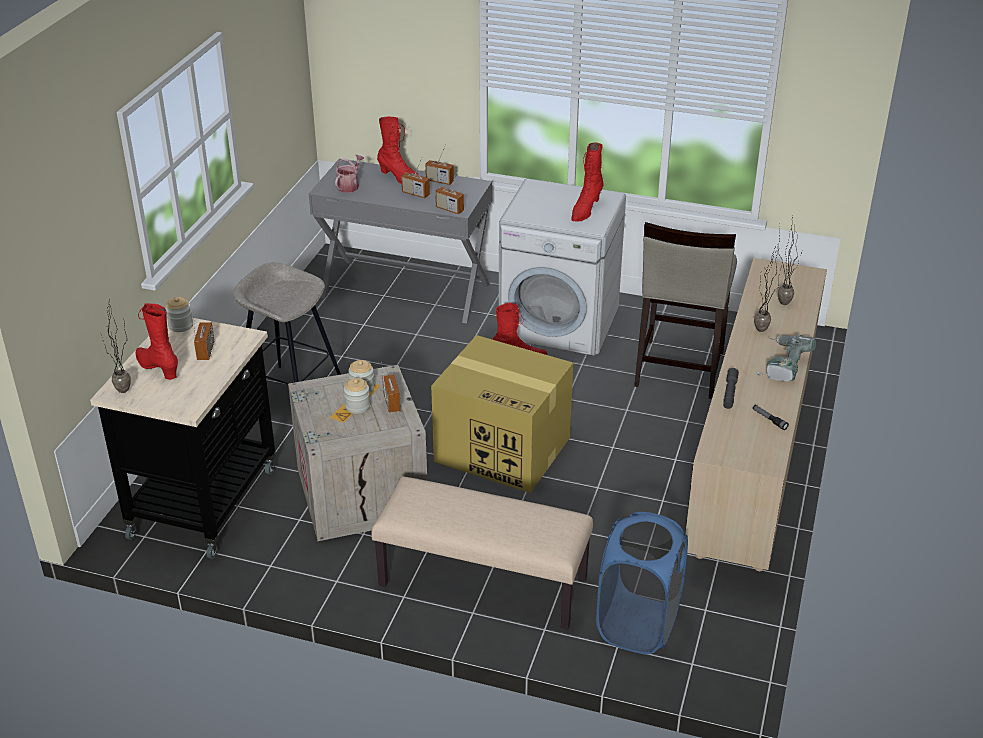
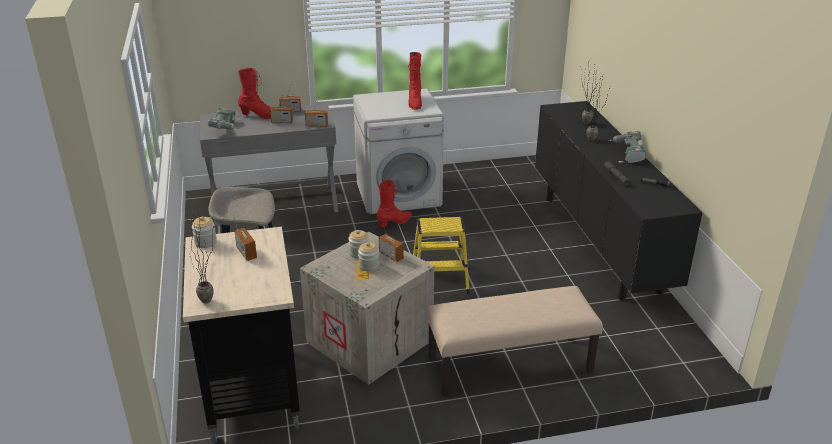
camera: 30 degrees left, 5 degrees down
red boot [135,303,178,380] -> none
watering can [335,155,364,193] -> power drill [208,108,242,130]
cardboard box [431,335,573,493] -> yellow step ladder [413,216,470,294]
blue laundry basket [596,512,688,655] -> none
beige stool [634,222,737,399] -> none
beige cabinet [685,258,827,571] -> black cabinet [535,101,702,300]

